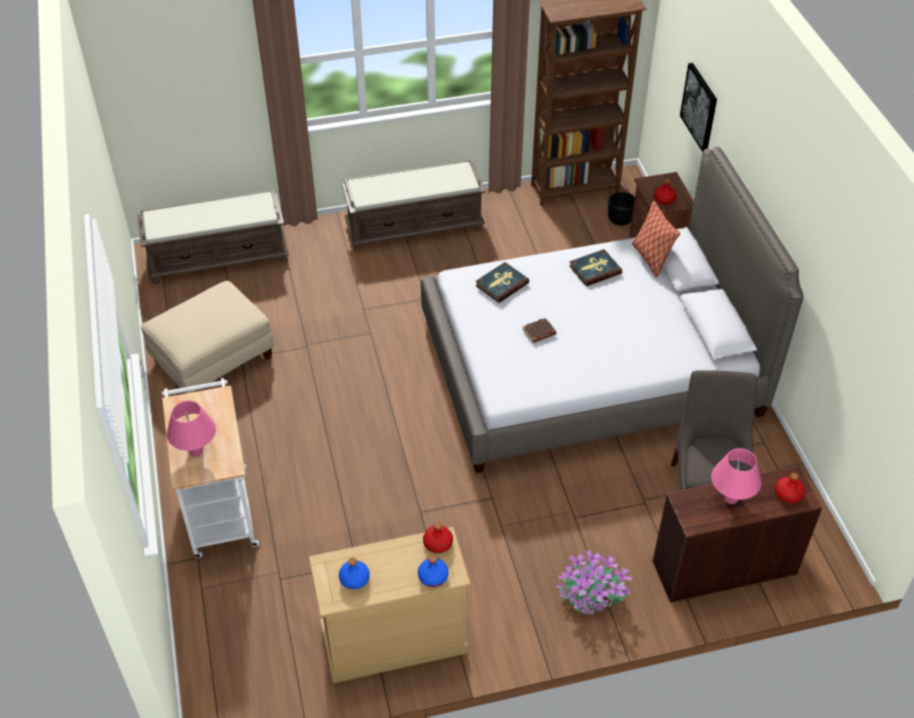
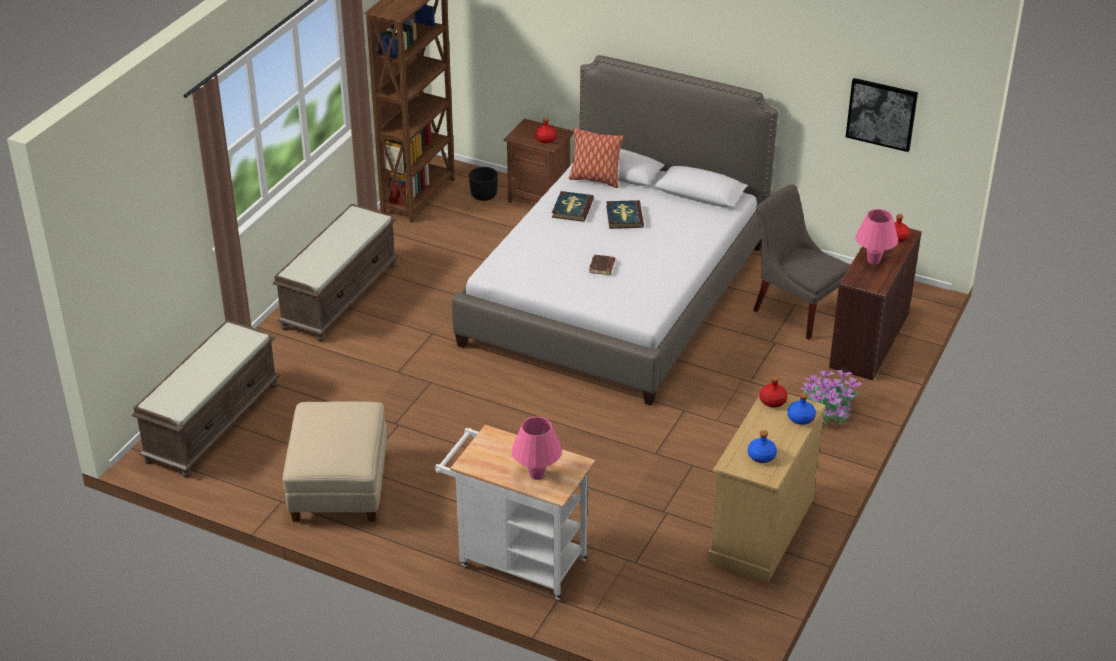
camera: 50 degrees left, 10 degrees down
book [475,262,529,303] -> book moved to [606,200,644,229]
picture [680,63,717,152] -> picture moved to [846,78,918,152]

